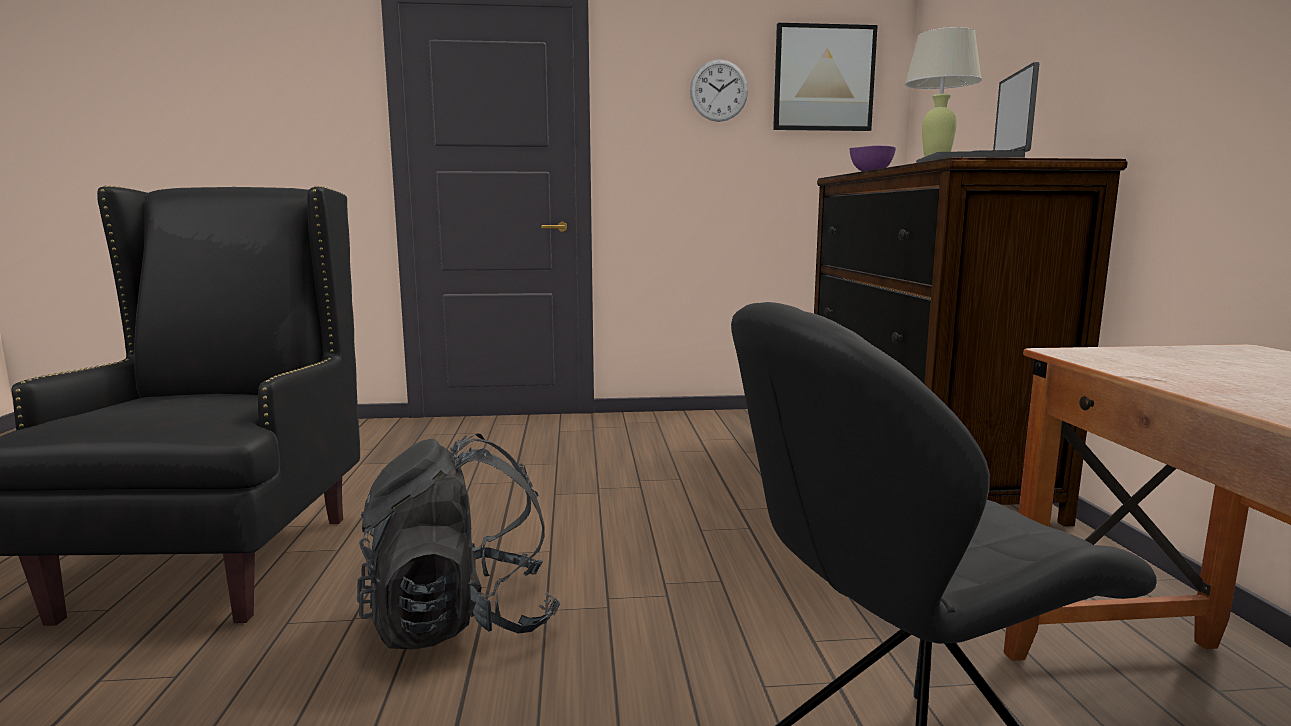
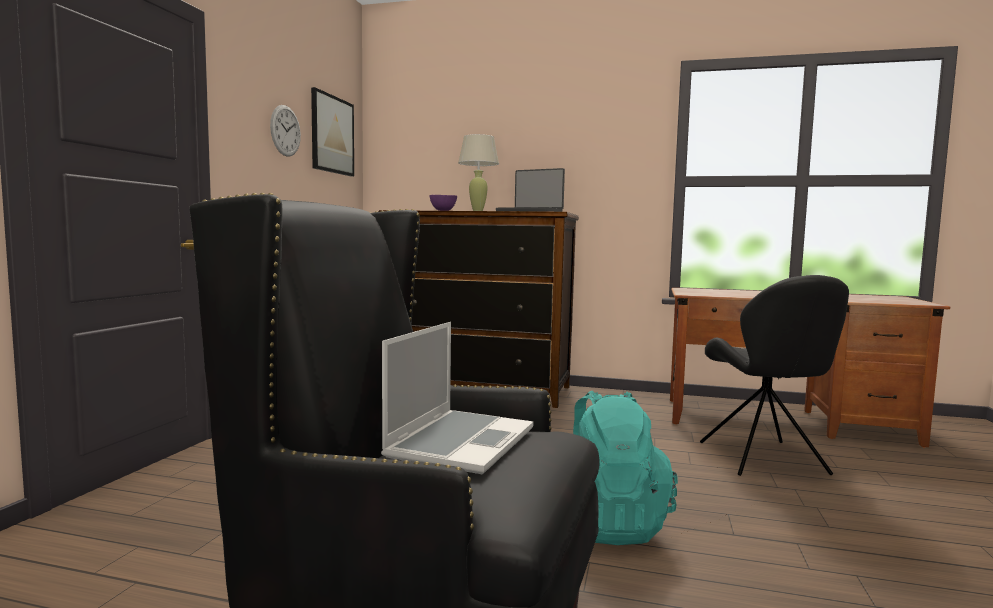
camera: 70 degrees left, 5 degrees down
black backpack [357,434,561,650] -> turquoise backpack [573,391,678,545]
none -> laptop [381,322,534,475]

